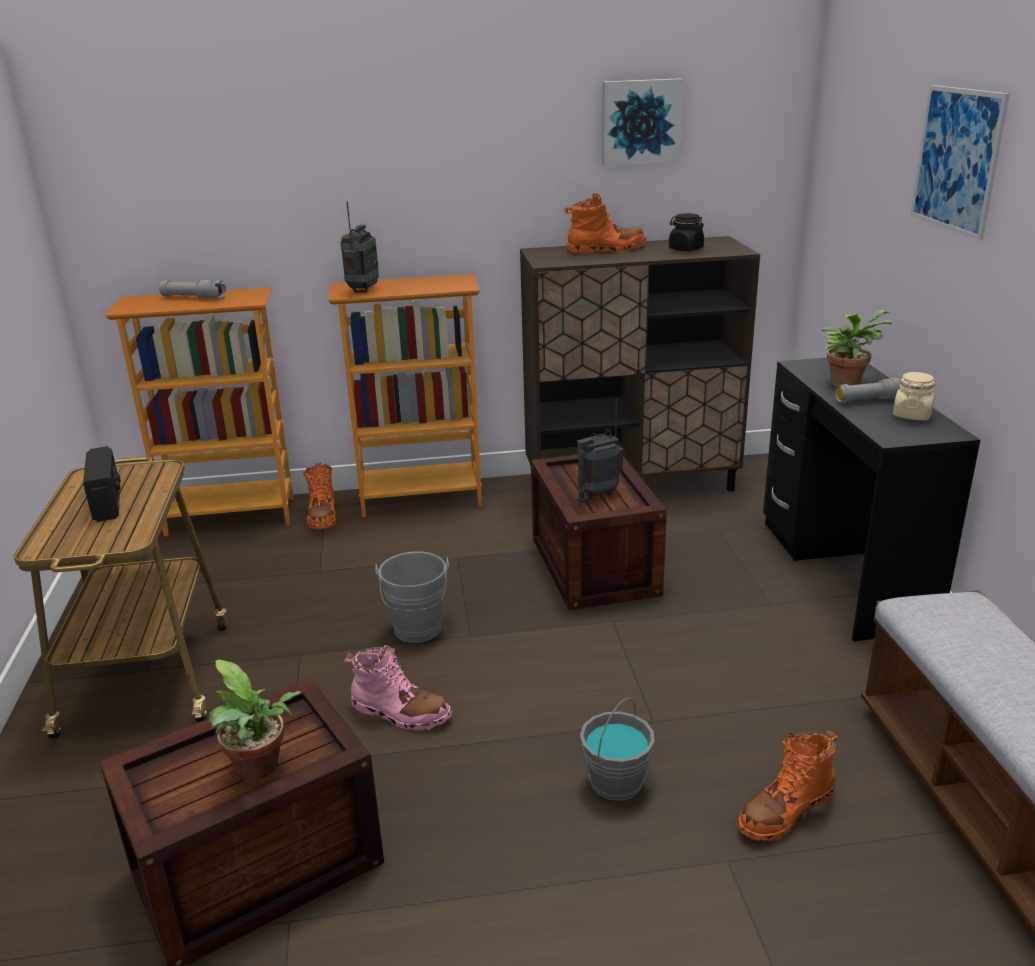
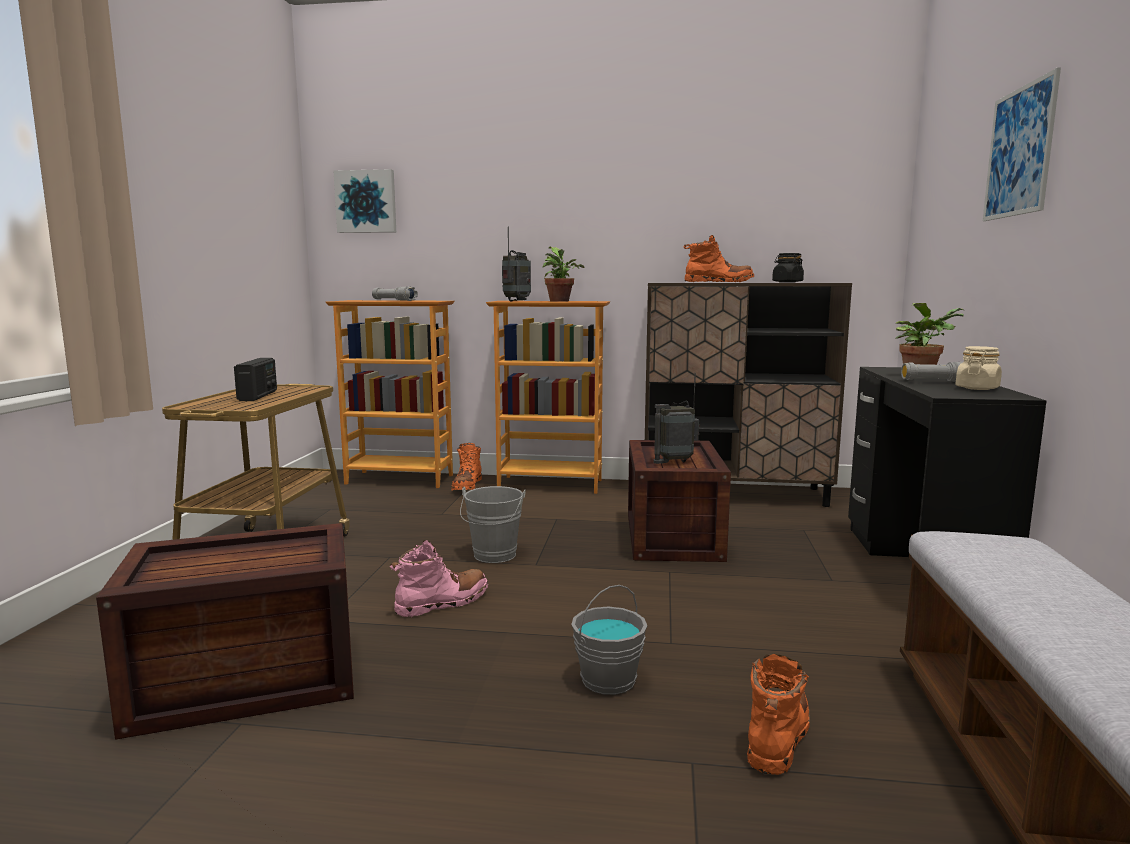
camera: 15 degrees right, 15 degrees down
potted plant [209,660,302,781] -> potted plant moved to [542,247,584,302]
pink boot [343,645,452,730] -> pink boot turned 75 degrees counterclockwise [390,540,488,618]
picture [602,78,683,166] -> picture moved to [334,169,396,233]
orange boot [737,730,838,841] -> orange boot turned 135 degrees clockwise [747,654,810,775]

